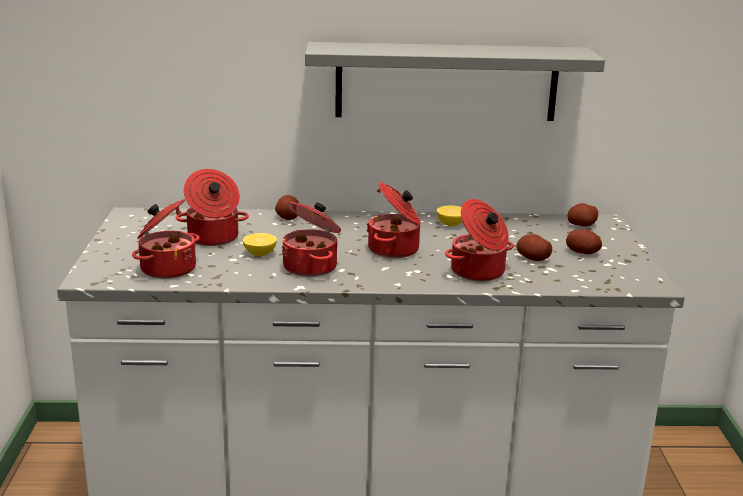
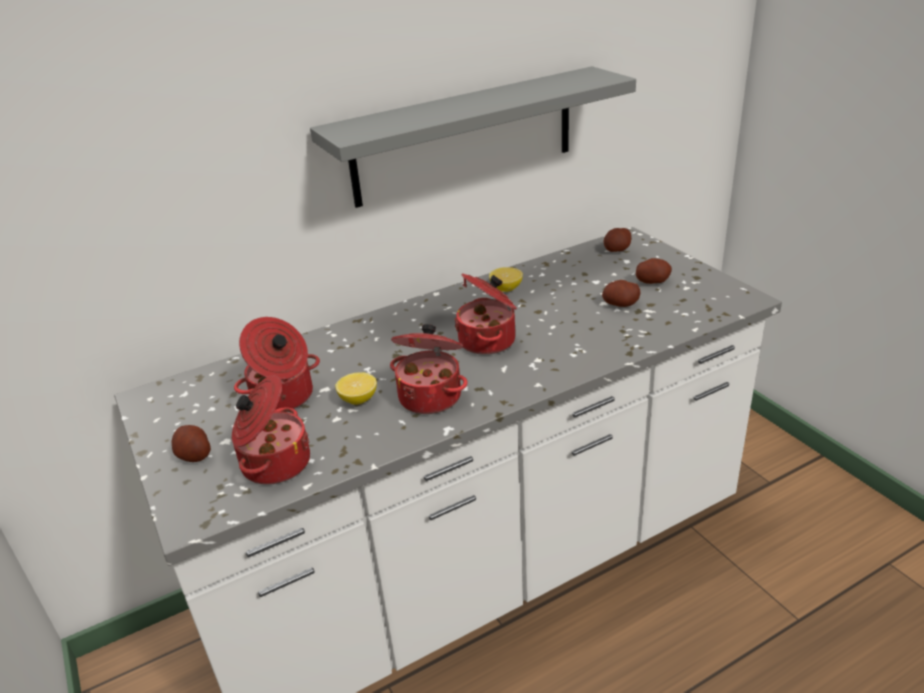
camera: 25 degrees left, 10 degrees up
potato [275,195,299,220] -> potato moved to [171,425,211,462]
cooking pot [445,199,514,281] -> none

